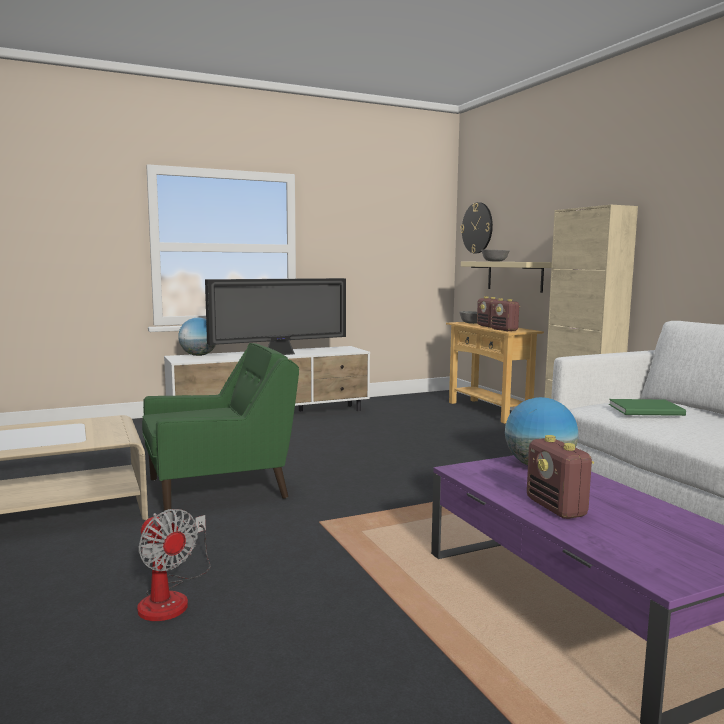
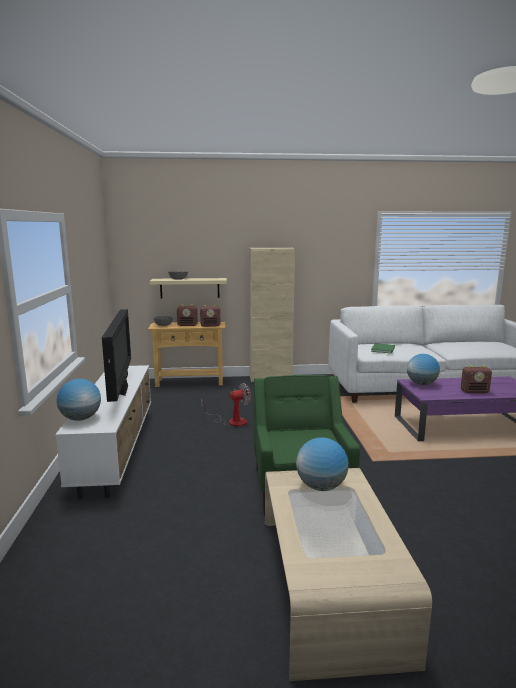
camera: 70 degrees left, 5 degrees up
fan [137,509,210,621] -> fan moved to [201,383,251,427]
wall clock [461,202,493,253] -> none
none -> globe [296,437,348,491]

